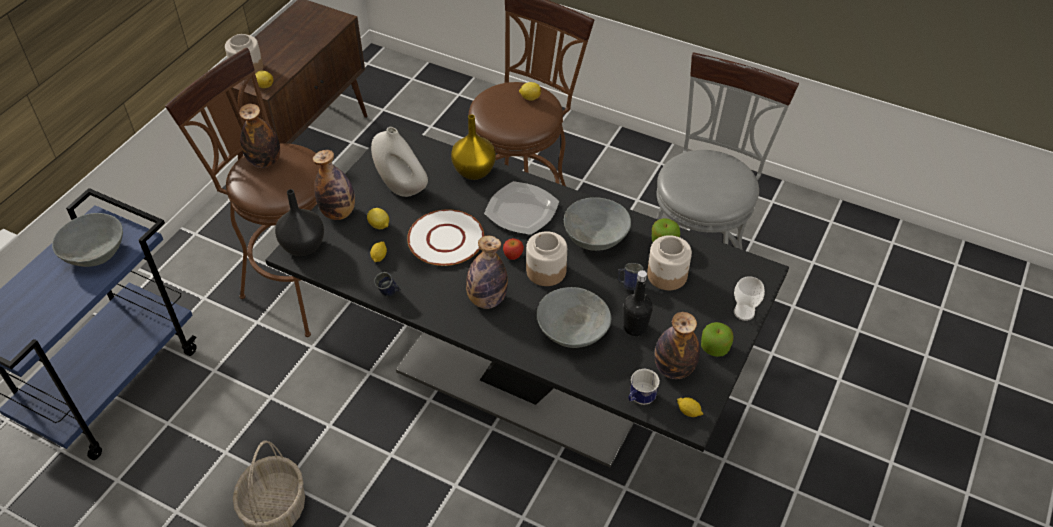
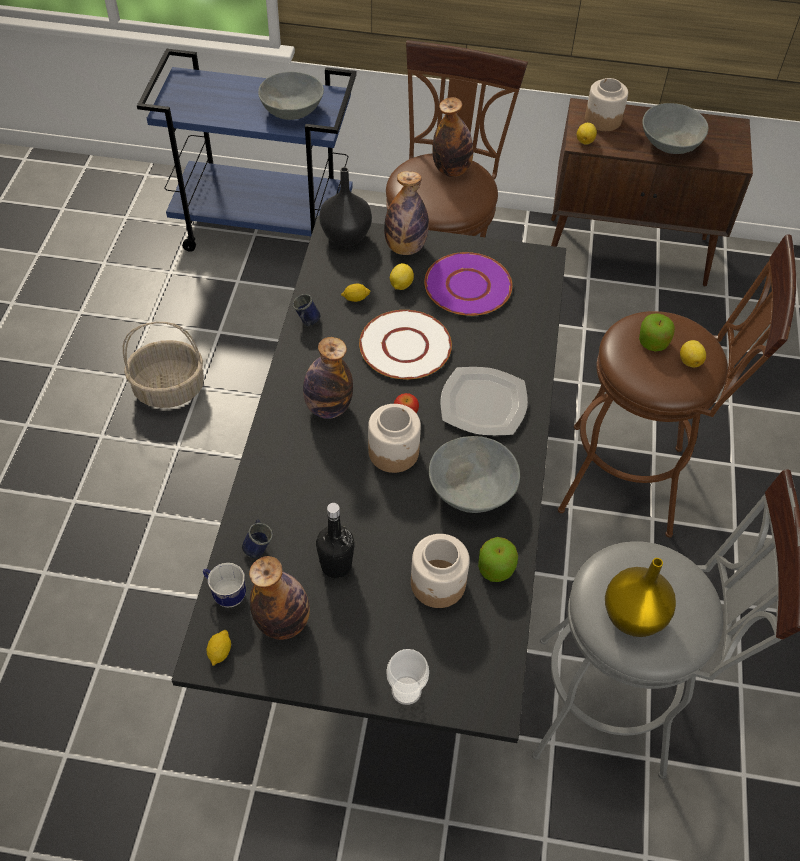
camera: 70 degrees right, 5 degrees up
white vase [371,127,428,197] -> purple plate [424,252,512,316]
yellow vase [451,114,496,180] -> yellow vase moved to [605,558,676,637]
grey bowl [537,287,611,348] -> grey bowl moved to [642,103,708,154]
blue mug [618,263,644,290] -> blue mug moved to [242,519,273,558]
apple [701,322,733,357] -> apple moved to [639,313,675,351]

